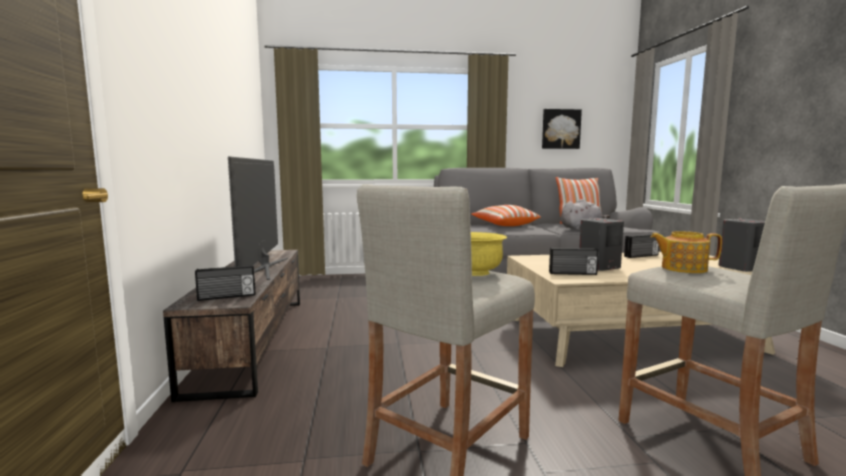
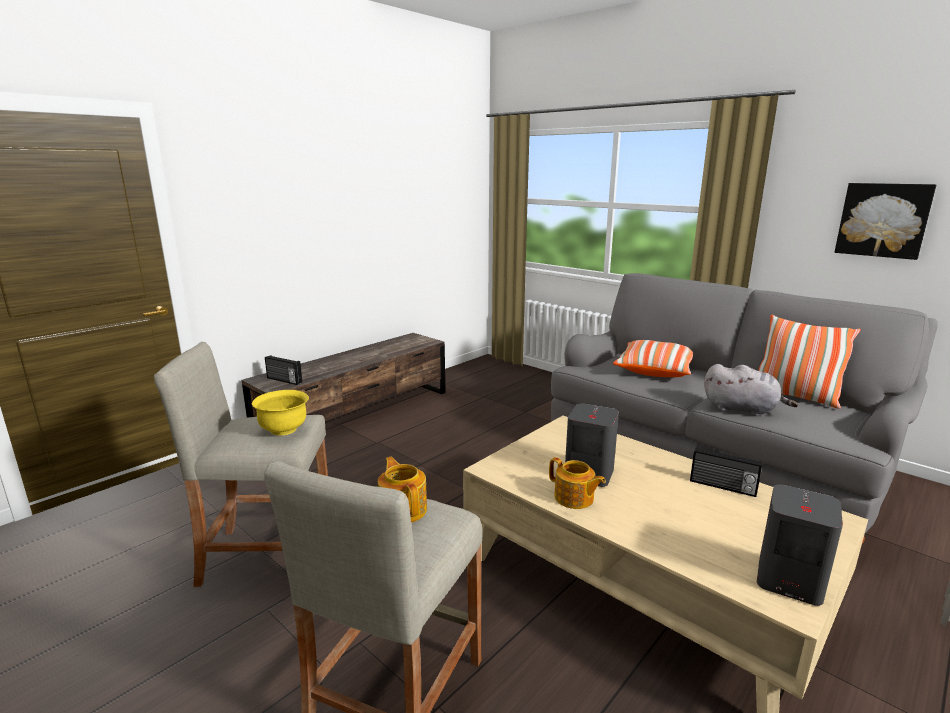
camera: 50 degrees right, 10 degrees up
television [228,156,288,280] -> none
radio [549,248,599,275] -> none
none -> teapot [549,457,606,509]

